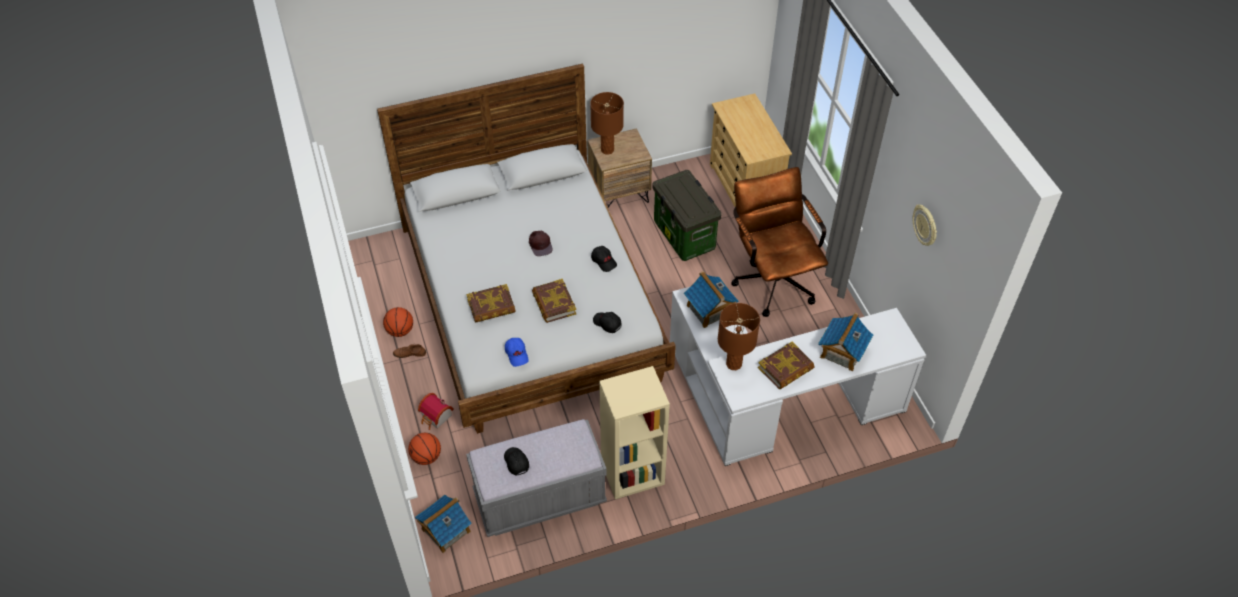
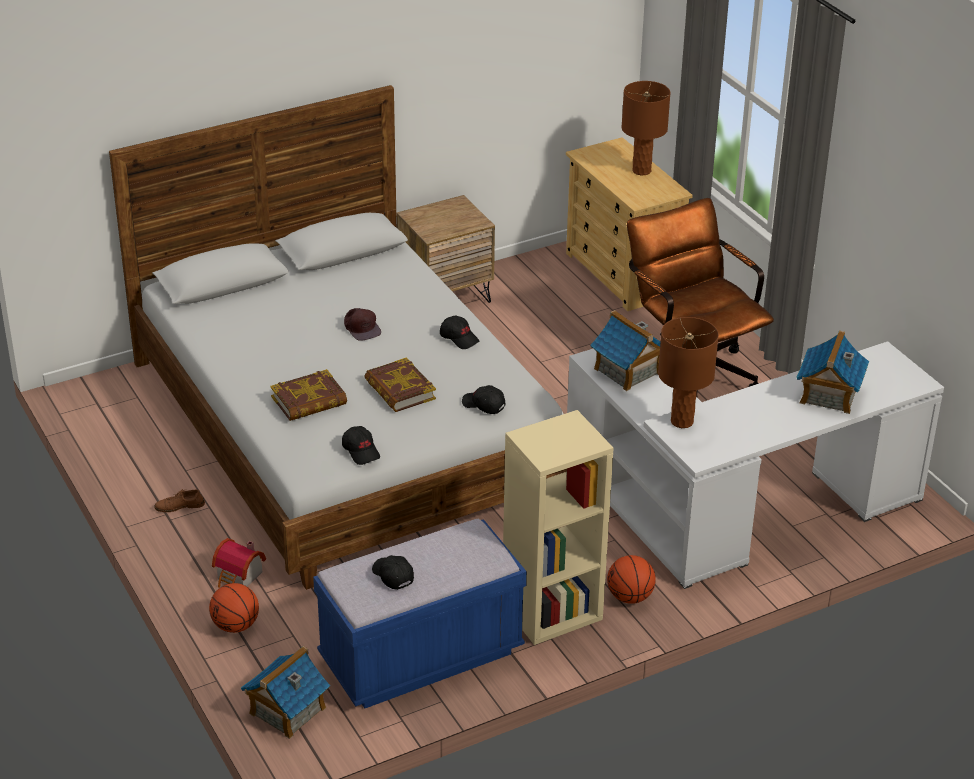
camera: 10 degrees left, 15 degrees down
basketball [383,307,413,337] -> basketball moved to [607,555,656,604]
grey bench [466,419,607,537] -> blue bench [313,519,527,708]
blue cap [505,338,529,367] -> black cap [342,426,380,465]
brown table lamp [590,92,624,155] -> brown table lamp moved to [622,81,670,175]
storage box [652,170,722,261] -> none
book [758,341,815,389] -> none
wall clock [913,204,937,246] -> none

